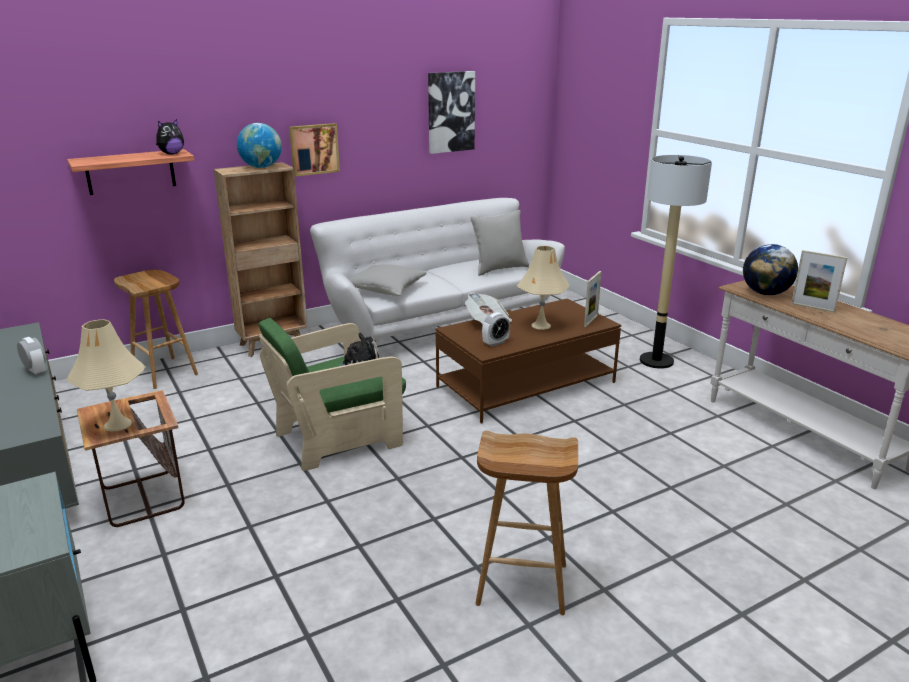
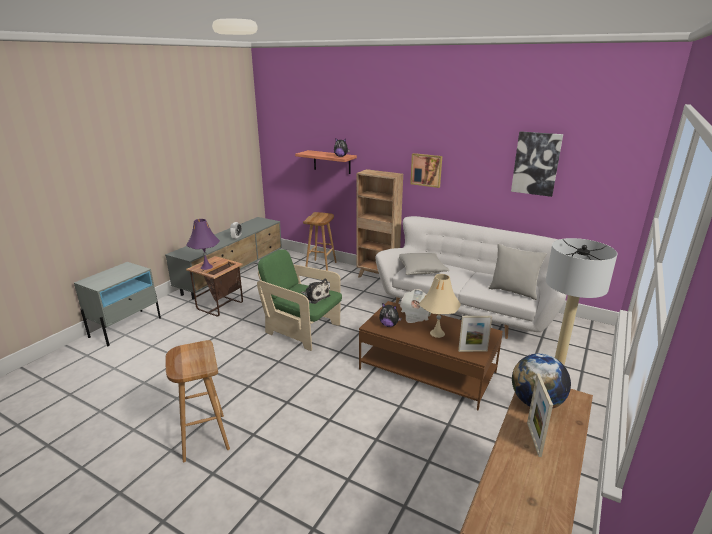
camera: 60 degrees right, 0 degrees up
beige table lamp [66,319,146,431] -> purple table lamp [186,219,220,270]
globe [237,123,282,168] -> none
alarm clock [482,312,510,347] -> plush toy [379,303,402,327]

